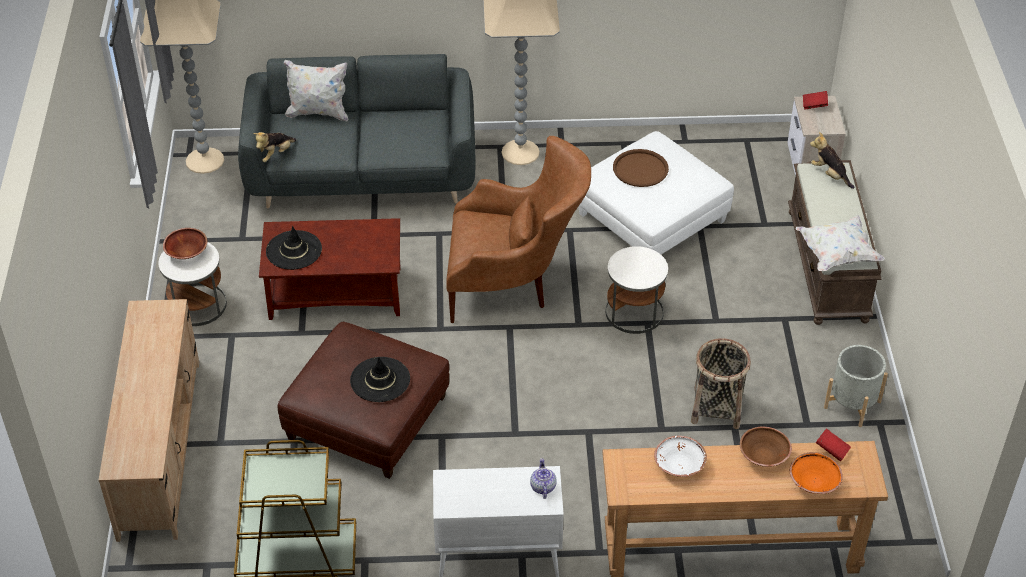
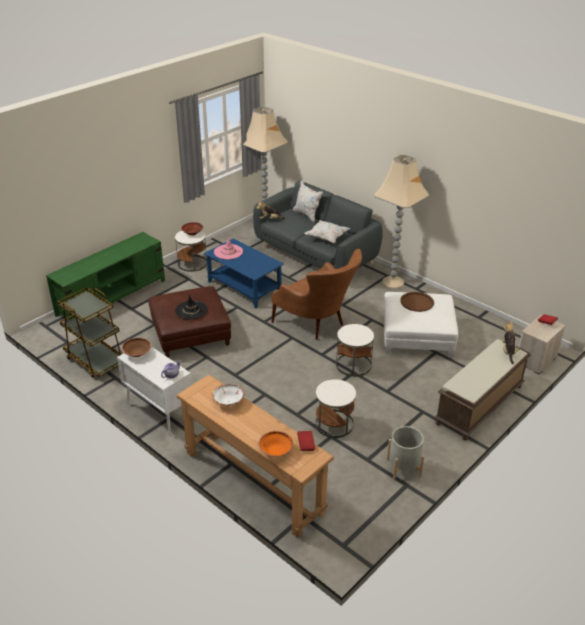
camera: 45 degrees right, 10 degrees down
beige tv stand [99,299,199,542] -> green tv stand [46,232,165,320]
brown coffee table [259,218,401,320] -> blue coffee table [204,239,284,308]
black hat [266,226,322,270] -> pink hat [214,237,243,259]
basket [691,338,751,429] -> white side table [315,379,356,438]
brown bowl [740,427,792,467] -> brown bowl moved to [122,338,151,357]
white pillow [796,215,885,271] -> white pillow moved to [304,220,350,243]

